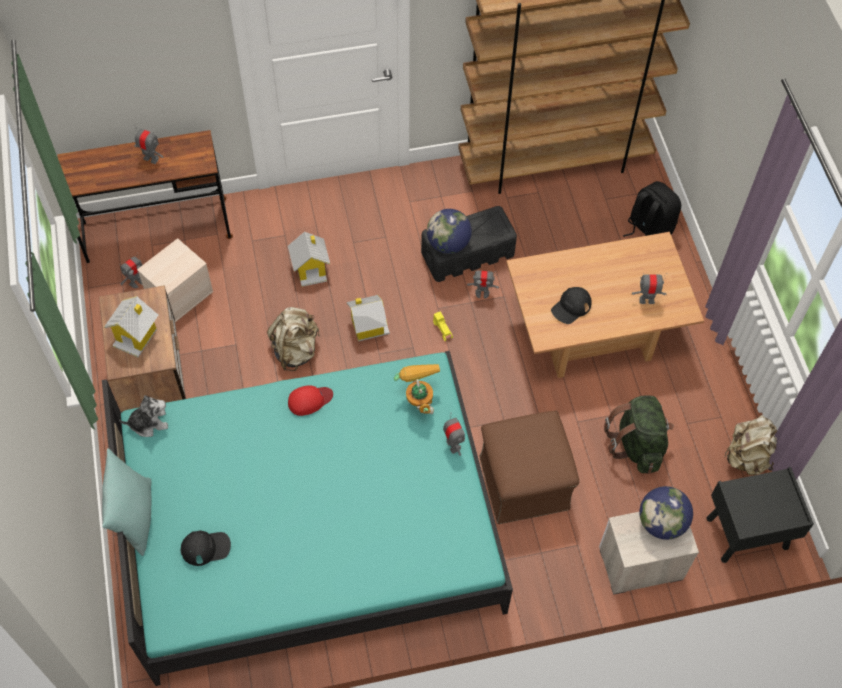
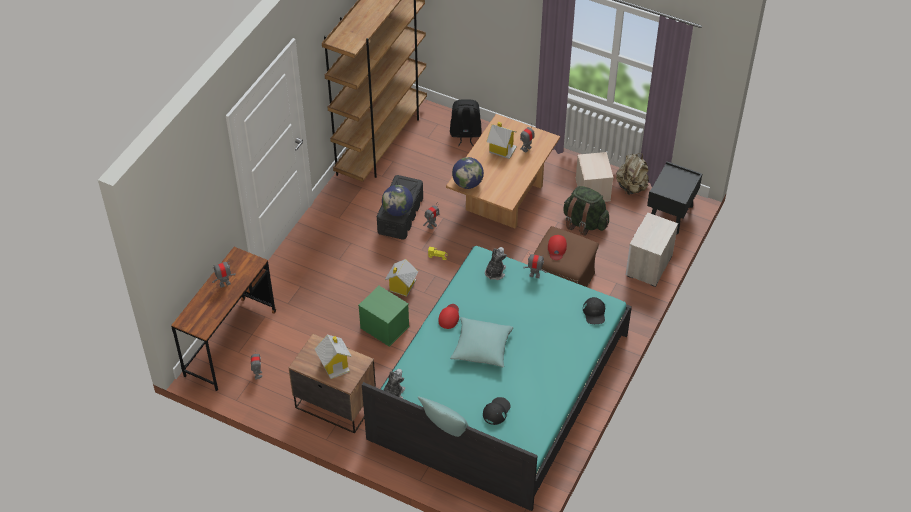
camera: 50 degrees left, 10 degrees down
beige storage box [137,238,213,322] -> beige storage box moved to [575,152,613,202]
beige backpack [267,307,320,371] -> green storage box [358,286,410,347]
toy house [288,232,330,287] -> toy house moved to [486,122,517,159]
toy robot [394,364,440,415] -> plush toy [485,247,507,280]
black cap [551,287,592,324] -> black cap moved to [583,297,605,324]
globe [639,486,693,540] -> globe moved to [452,157,484,189]
none -> turquoise pillow [450,317,514,367]
none -> red cap [548,235,567,260]

